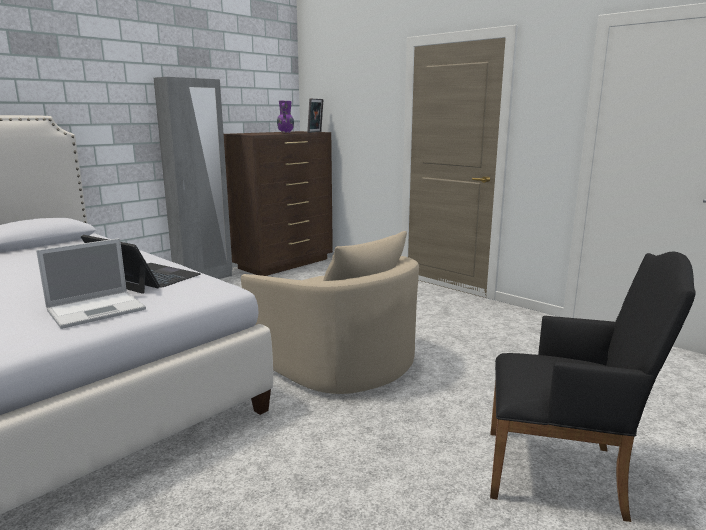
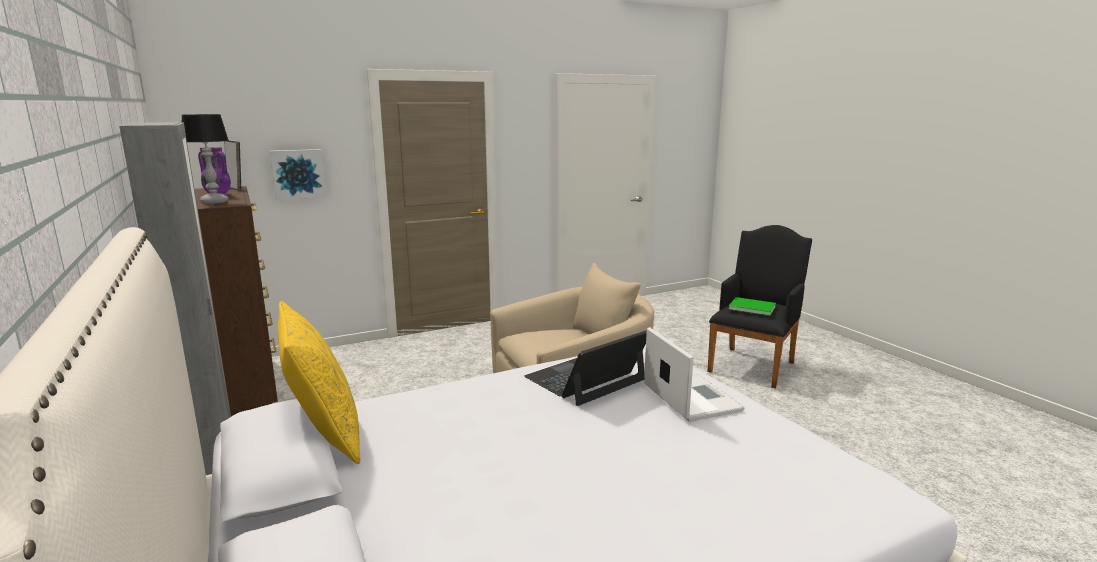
camera: 70 degrees left, 0 degrees up
none -> table lamp [182,114,229,204]
none -> picture [270,149,327,200]
none -> yellow pillow [278,301,360,464]
none -> green book [729,297,776,316]

